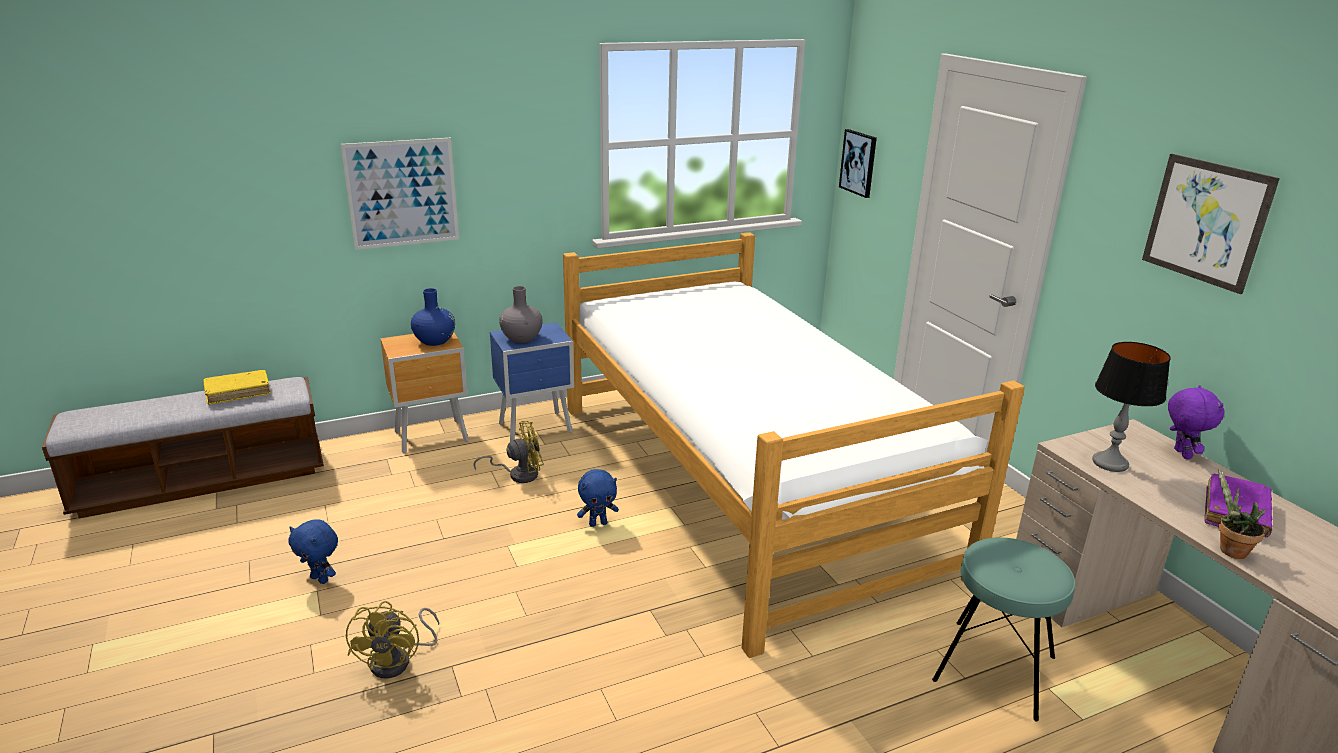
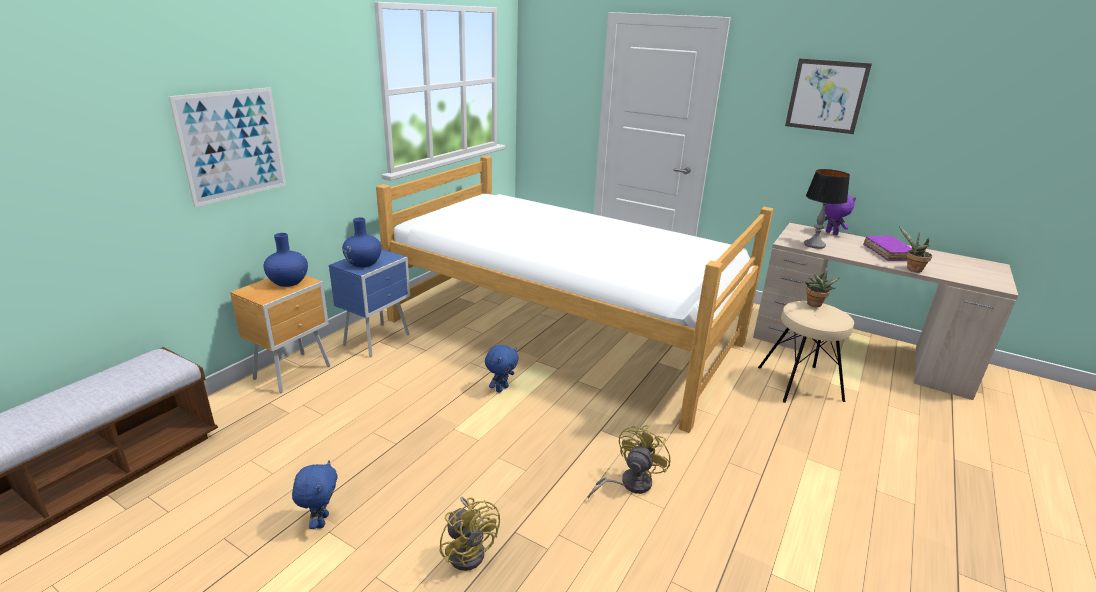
camera: 35 degrees left, 0 degrees up
yellow book [204,370,270,405] -> none
blue plush toy [288,519,338,584] -> blue plush toy turned 90 degrees counterclockwise [292,460,338,529]
yellow fan [473,421,544,483] -> yellow fan moved to [588,425,670,499]
grey vase [499,286,543,343] -> blue vase [342,217,382,267]
picture [839,129,877,198] -> none
turquoise stool [932,537,1076,721] -> beige stool [758,301,854,403]
none -> potted plant [805,272,839,307]

